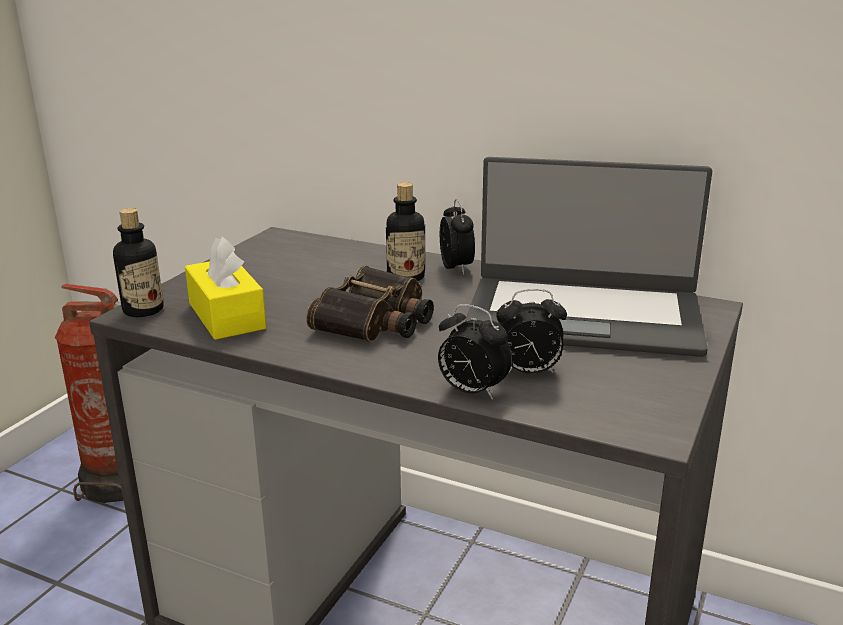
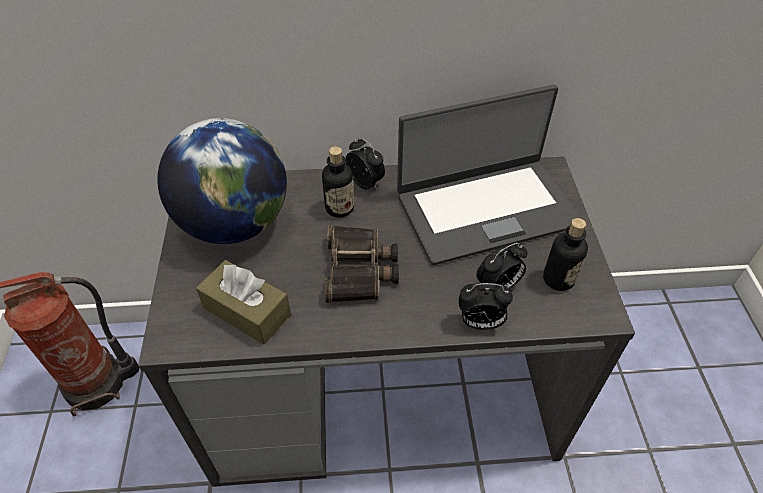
camera: 30 degrees left, 25 degrees up
bottle [113,208,164,317] -> bottle moved to [543,218,588,291]
yellow tissue box [185,237,267,340] -> brown tissue box [196,260,291,345]
none -> globe [157,118,287,244]

